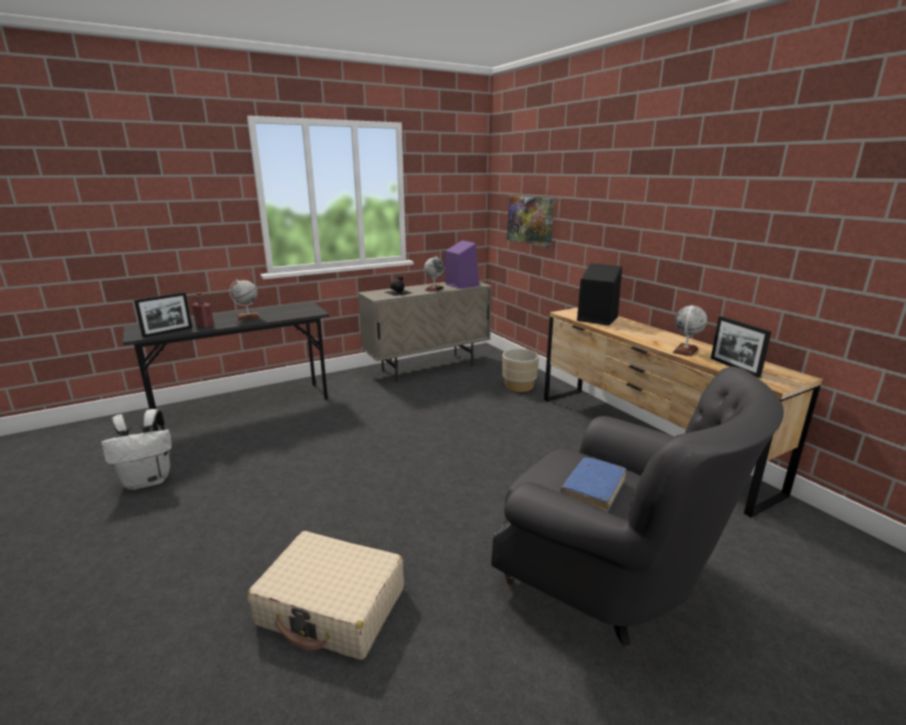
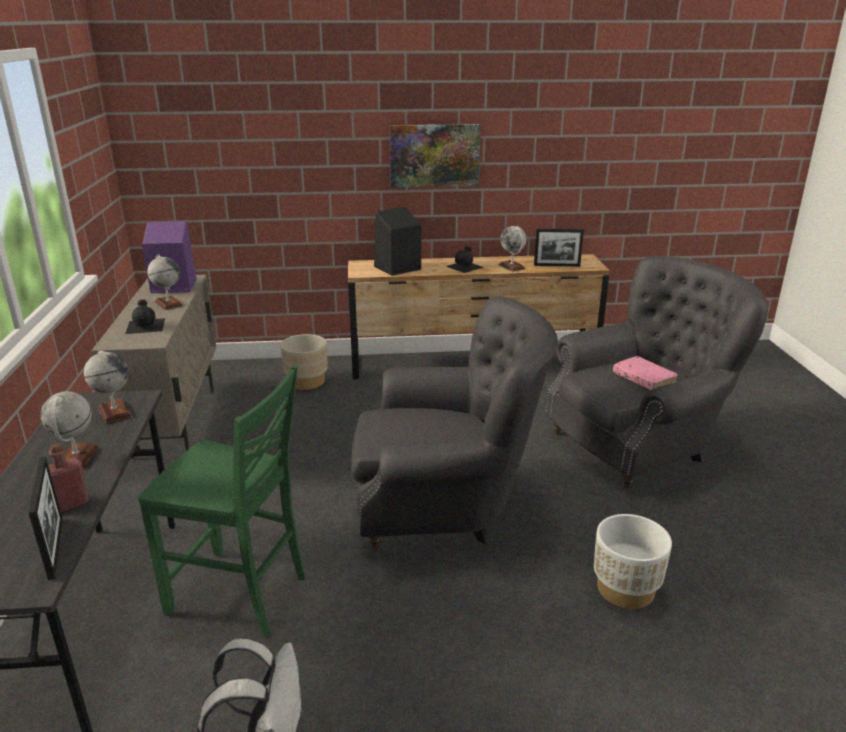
camera: 65 degrees left, 5 degrees up
beige suitcase [248,531,404,660] -> white planter [594,514,672,609]
picture [507,196,554,247] -> picture moved to [390,124,481,187]
blue book [561,458,626,512] -> pink book [613,356,678,390]
none -> globe [84,348,133,424]
none -> green chair [138,365,306,637]
none -> grey armchair [351,296,558,548]
none -> black bottle [446,245,484,273]

